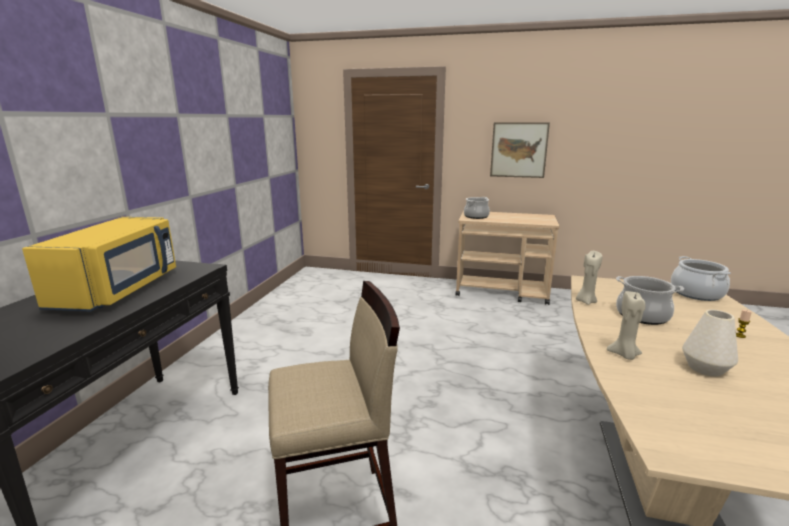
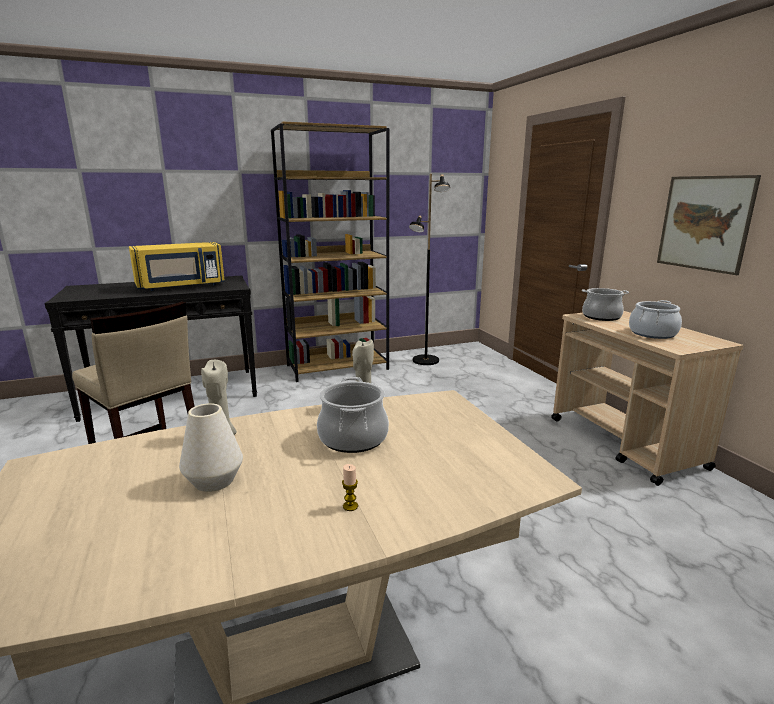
camera: 55 degrees right, 0 degrees up
cooking pot [671,256,731,301] -> cooking pot moved to [629,300,682,339]
none -> brown bookcase [271,122,390,382]
none -> black floor lamp [409,174,450,365]

